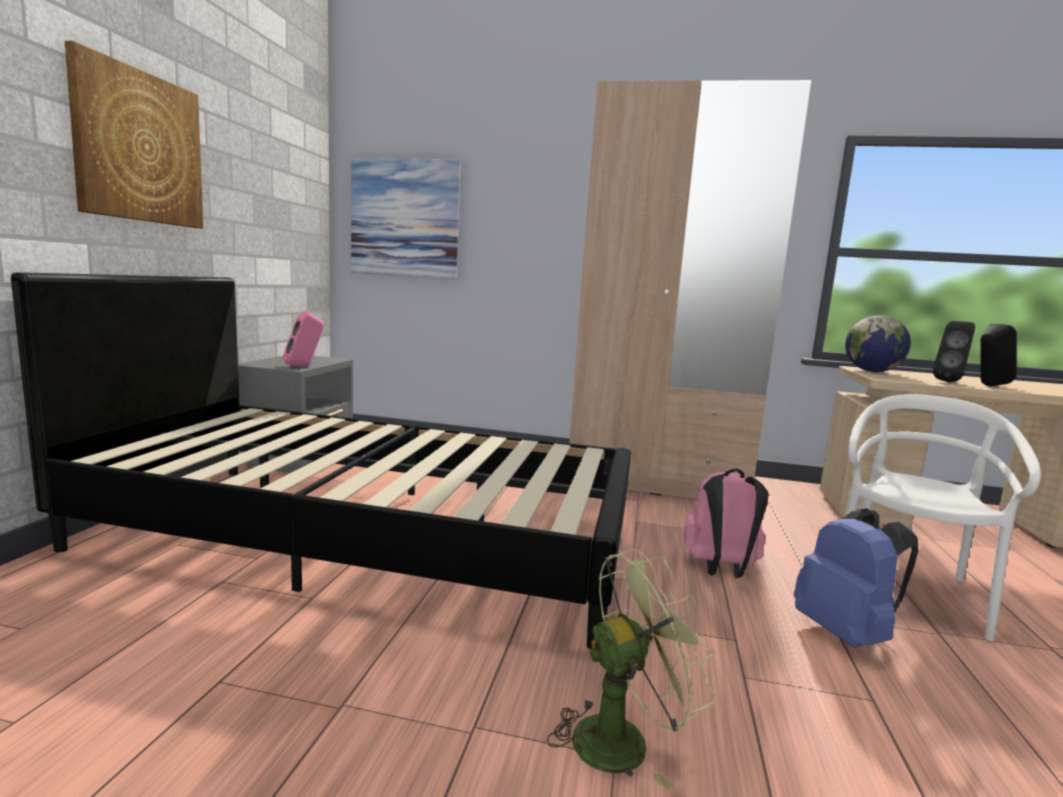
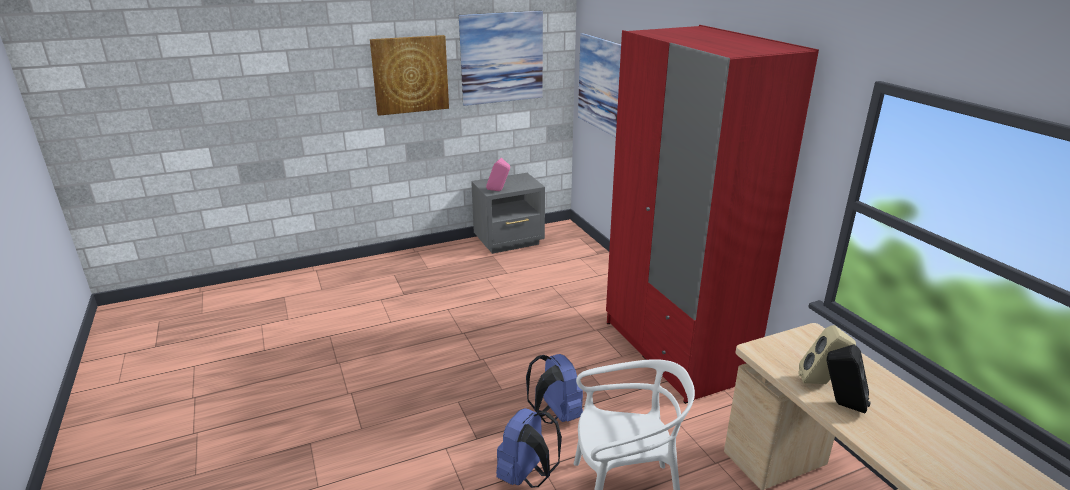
camera: 55 degrees right, 15 degrees up
black bed [11,272,631,649] -> none
green fan [547,549,717,790] -> none
beige wardrobe [569,80,811,499] -> red wardrobe [606,25,819,404]
pink backpack [683,468,769,578] -> blue backpack [526,354,583,424]
globe [845,315,911,372] -> none
black speaker [933,321,975,383] -> beige speaker [798,325,856,384]
none -> picture [459,11,543,106]

